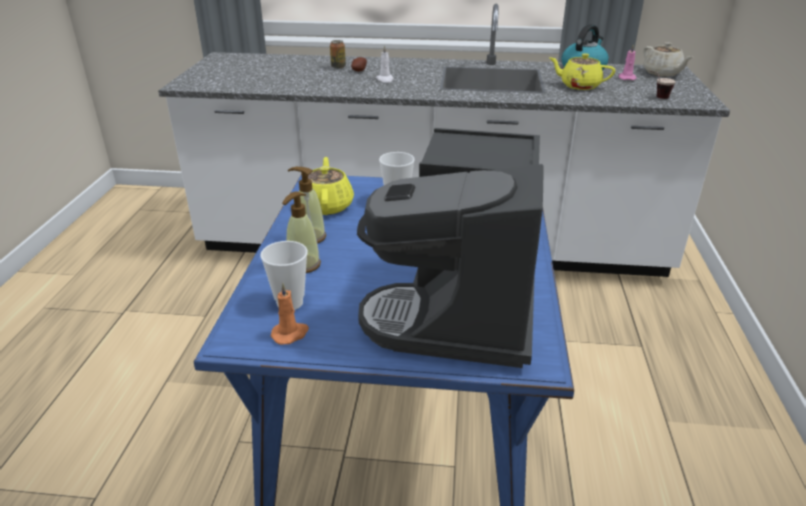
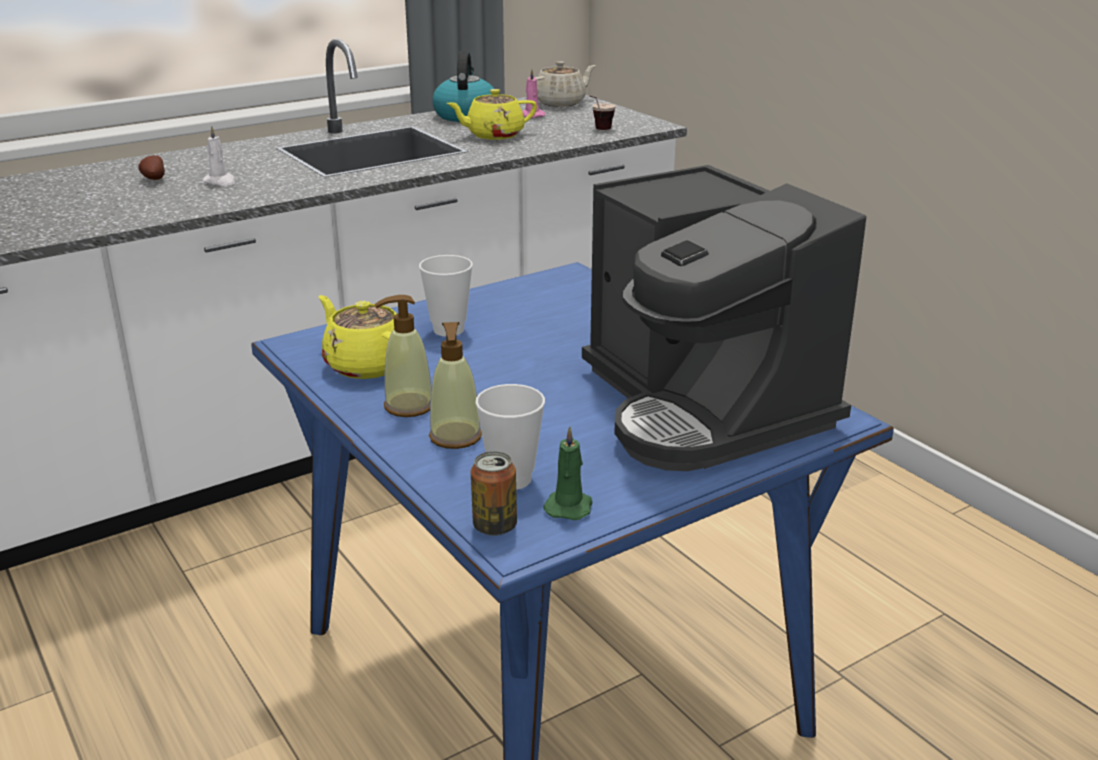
camera: 40 degrees left, 5 degrees down
orange candle [271,283,309,345] -> green candle [543,426,592,520]
can [330,40,346,69] -> can moved to [471,451,517,536]
beige teapot [643,42,693,77] -> beige teapot turned 60 degrees counterclockwise [535,61,596,107]

